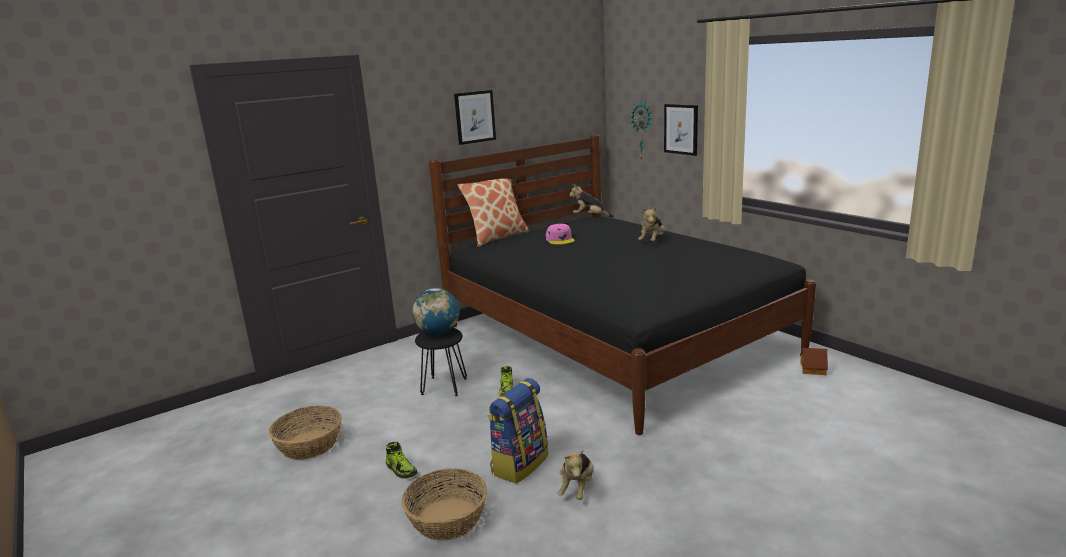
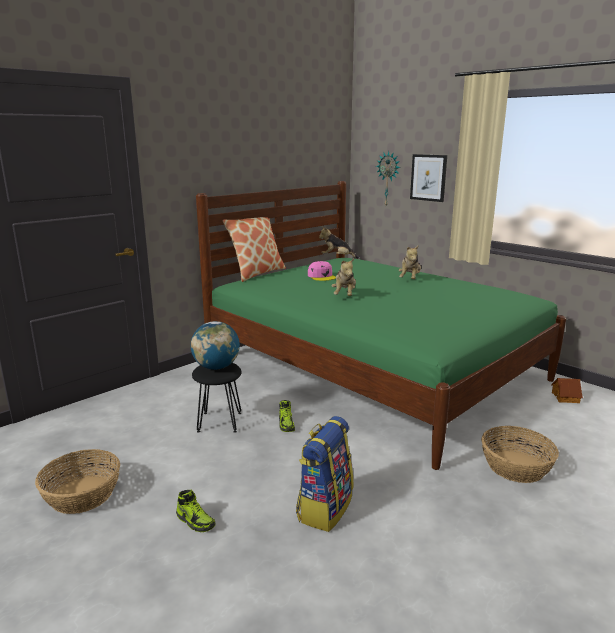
camera: 10 degrees left, 0 degrees up
basket [401,468,487,541] -> basket moved to [481,426,559,483]
black bed [429,134,816,435] -> green bed [196,181,566,470]
picture [454,90,496,145] -> none
plush toy [558,450,594,500] -> plush toy moved to [332,258,356,296]

